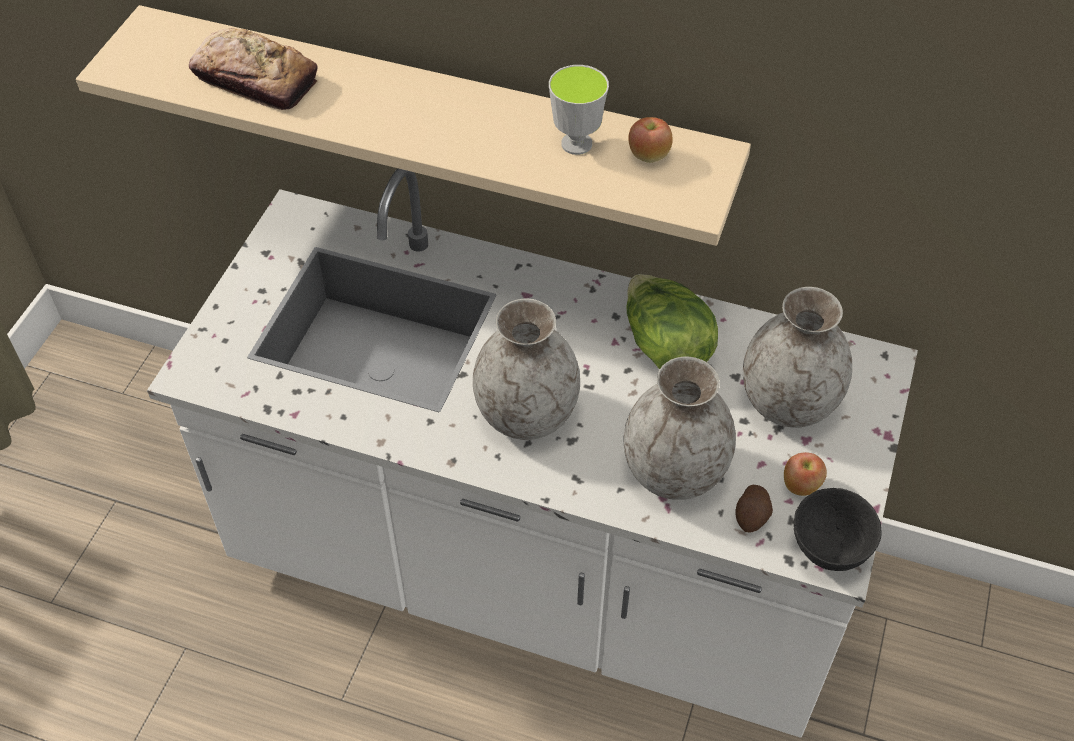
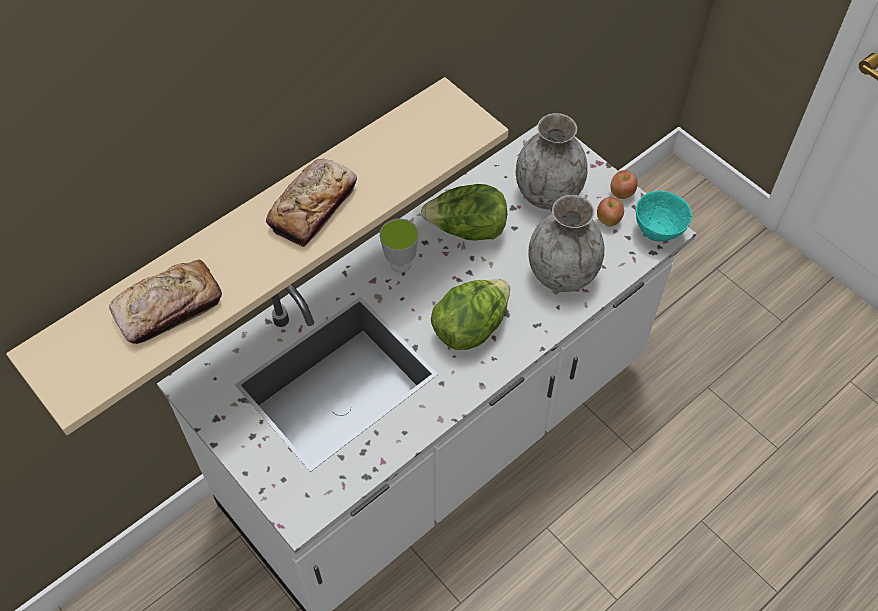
camera: 60 degrees left, 5 degrees up
grey vase [473,299,580,440] -> lettuce [431,279,510,350]
cup [549,65,609,155] -> cup moved to [379,218,419,273]
apple [628,117,673,163] -> apple moved to [611,170,638,199]
potato [735,485,773,533] -> none
black bowl [794,488,882,571] -> turquoise bowl [636,191,692,242]
none -> bread [266,159,357,247]

